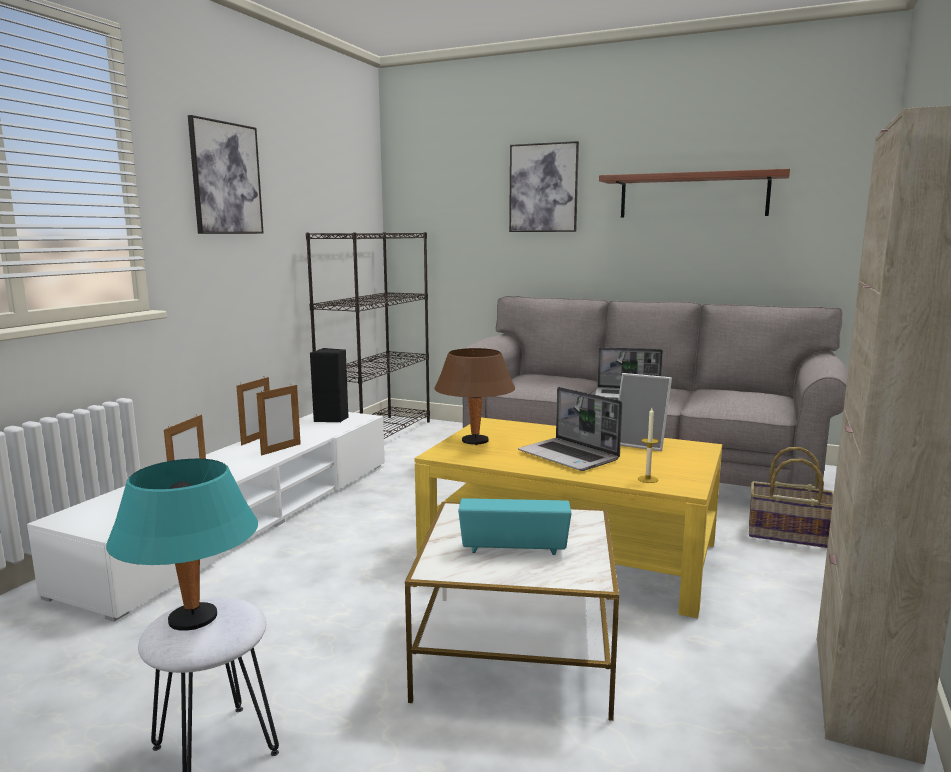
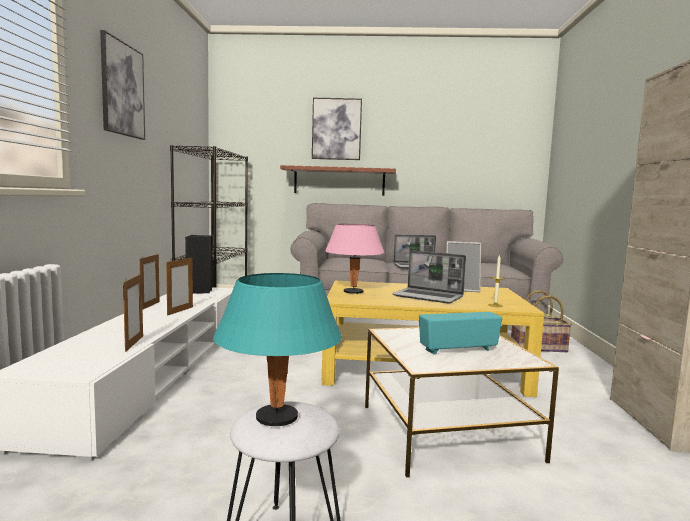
camera: 20 degrees left, 5 degrees down
brown table lamp [434,348,515,445] -> pink table lamp [325,224,385,294]
shelf [599,169,790,218] -> shelf moved to [280,165,396,196]

